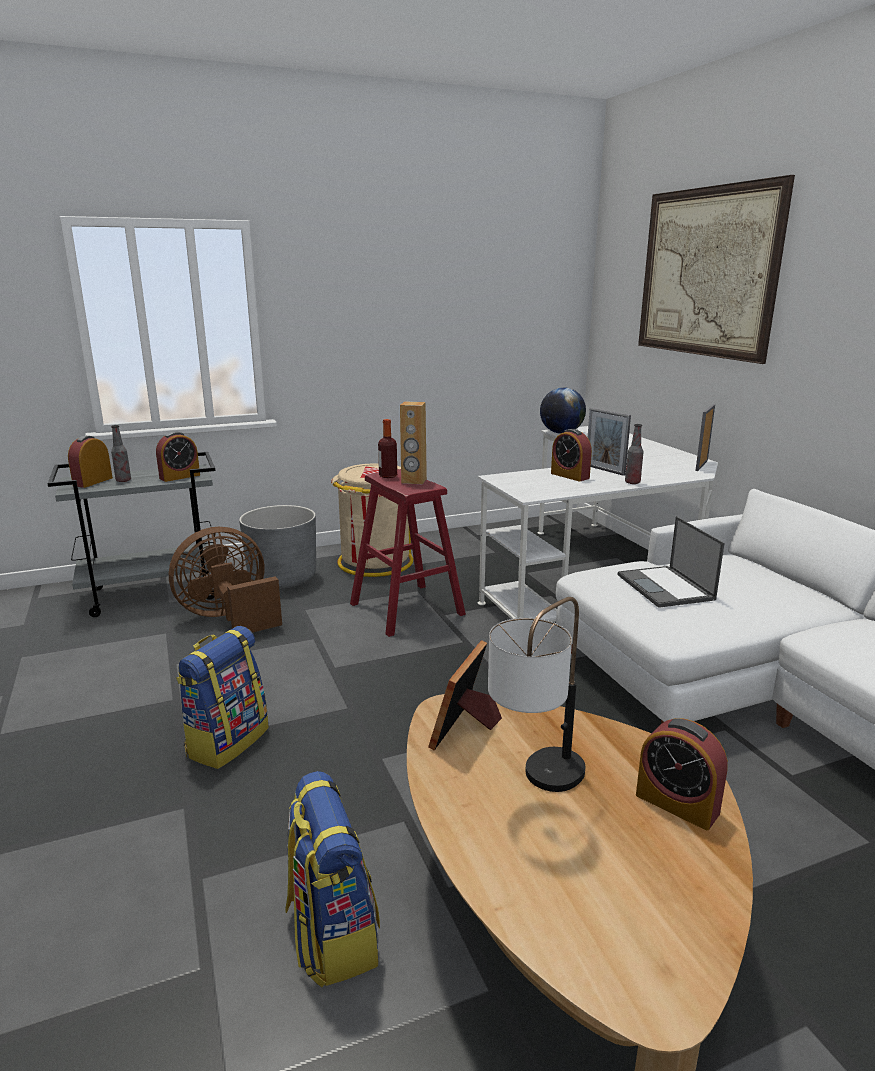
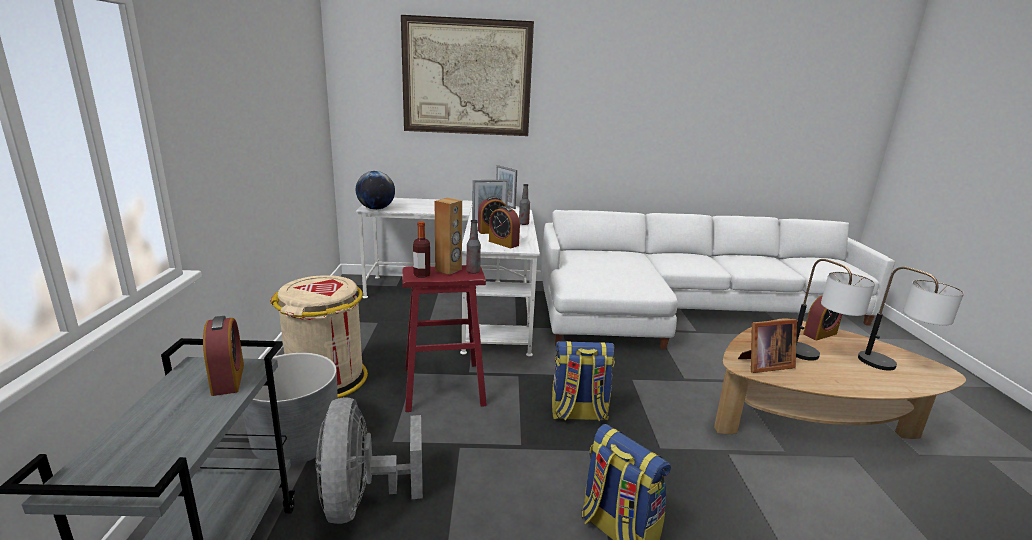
camera: 70 degrees left, 0 degrees up
alarm clock [68,435,113,488] -> alarm clock moved to [489,206,520,248]
bottle [111,425,131,482] -> bottle moved to [466,220,481,274]
brown fan [169,527,282,633] -> grey fan [315,397,423,524]
backpack [285,771,380,987] -> backpack moved to [552,341,615,421]
picture frame [428,640,502,750] -> picture frame turned 60 degrees counterclockwise [738,319,797,373]
laptop [618,516,725,608] -> none
none -> table lamp [858,267,964,371]

